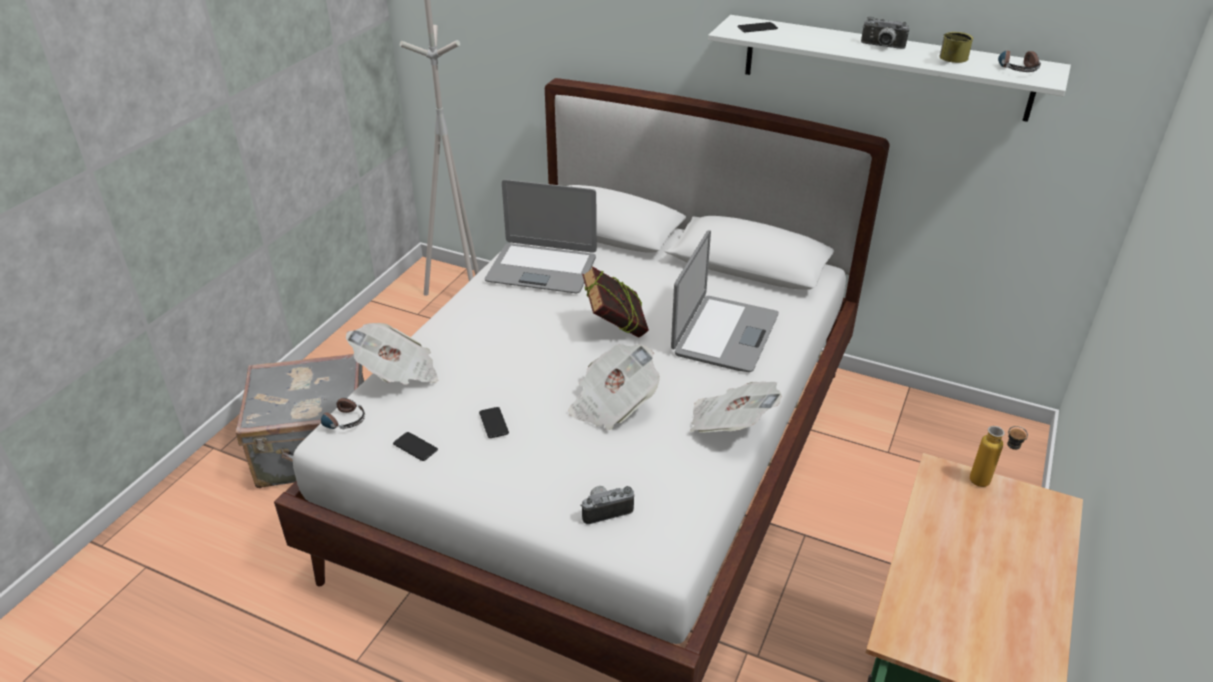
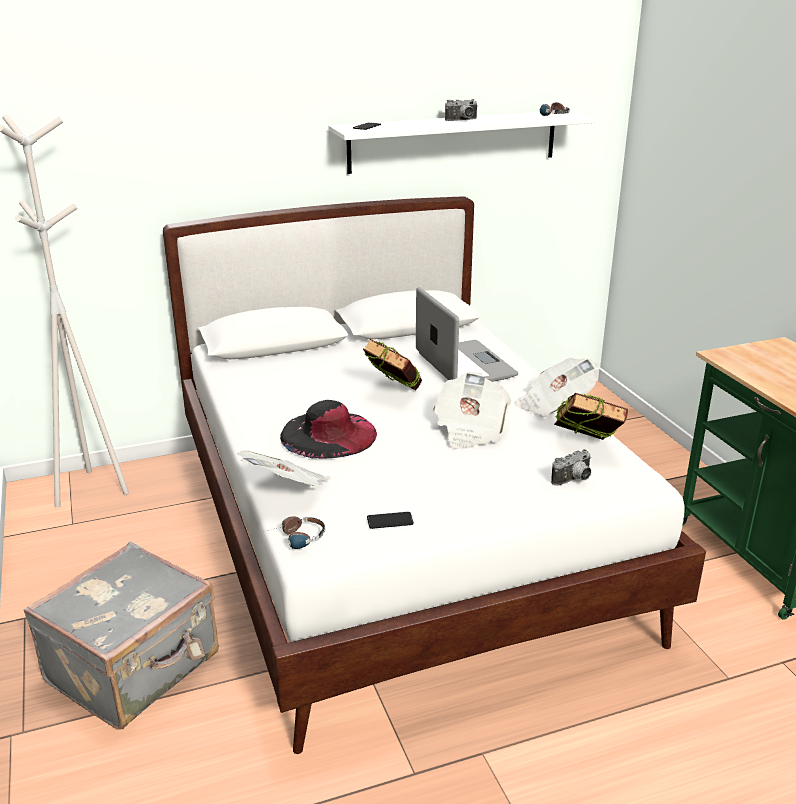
camera: 45 degrees left, 10 degrees down
phone [479,407,509,438] -> none
laptop [485,179,597,293] -> none
camera [580,486,634,524] -> camera turned 150 degrees counterclockwise [551,449,591,486]
can [939,32,973,63] -> none
bottle [970,426,1028,487] -> none
none -> black hat [280,400,377,459]
none -> book [554,393,628,440]

